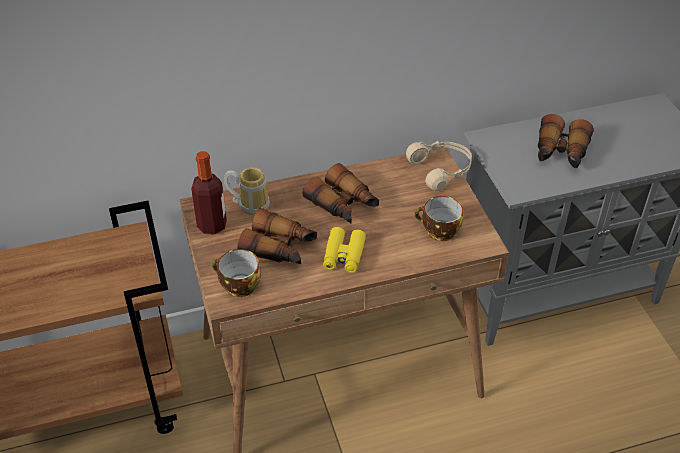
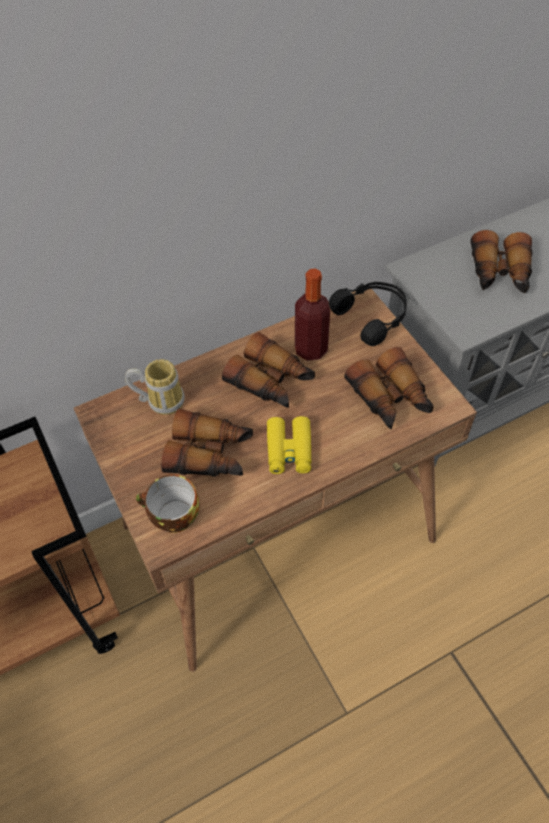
camera: 10 degrees left, 10 degrees up
bottle [191,151,227,235] -> bottle moved to [295,268,330,361]
beige headphones [406,141,472,191] -> black headphones [329,282,407,346]
cup [414,196,463,241] -> binoculars [344,347,433,429]

